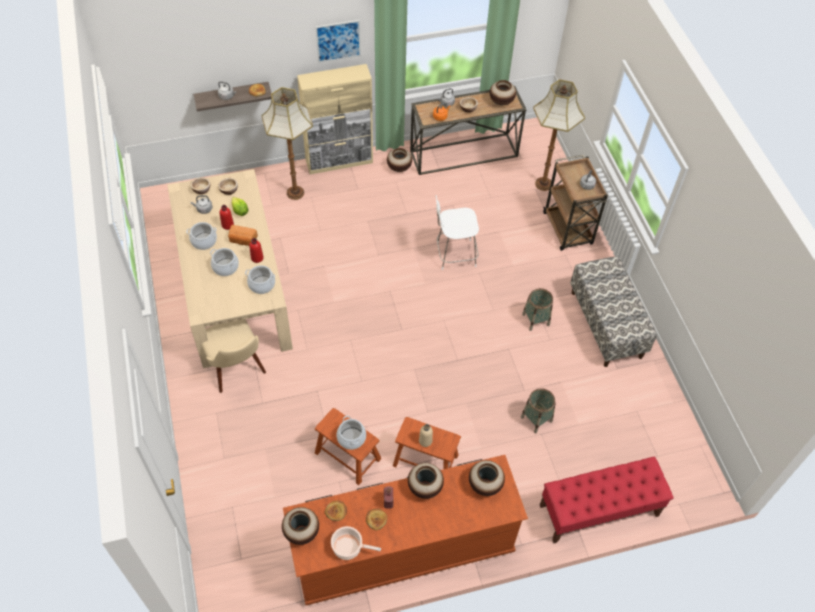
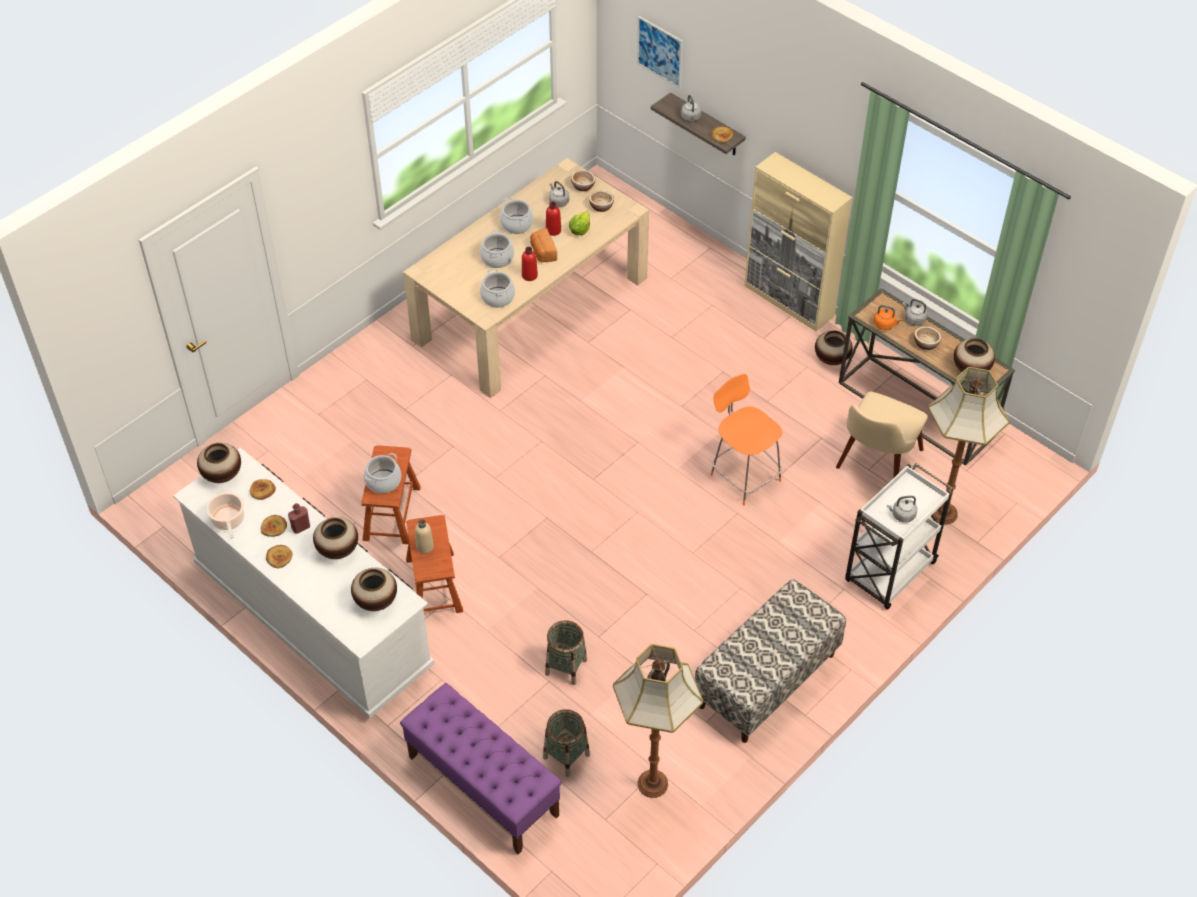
camera: 60 degrees right, 5 degrees down
beige chair [201,319,266,393] -> beige chair moved to [836,392,928,478]
floor lamp [262,87,313,200] -> floor lamp moved to [613,644,704,798]
brown dresser [283,455,528,605] -> white dresser [173,448,434,718]
picture [315,20,361,63] -> picture moved to [637,16,683,89]
white stool [435,195,479,270] -> orange stool [711,374,782,506]
basket [522,288,553,331] -> basket moved to [543,709,590,777]
red bench [540,457,674,543] -> purple bench [400,683,562,854]
brown cart [543,155,608,251] -> white cart [845,463,953,610]
none -> bread [266,545,293,568]

